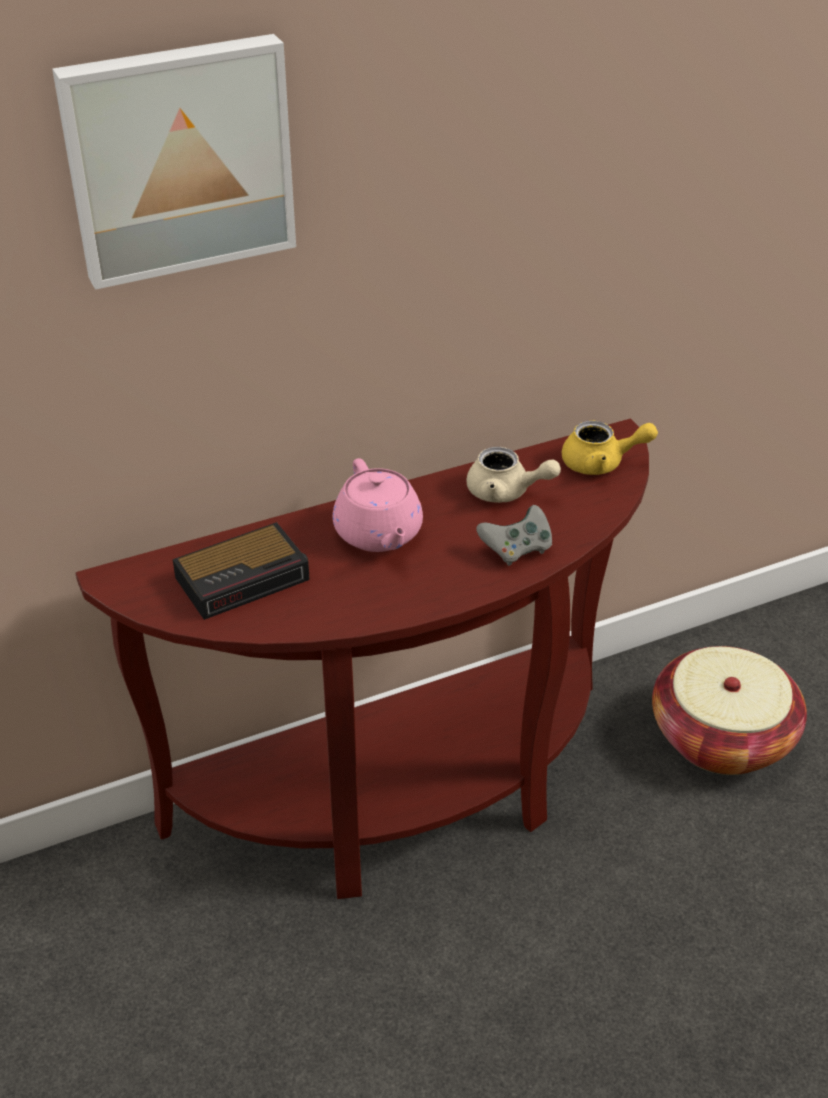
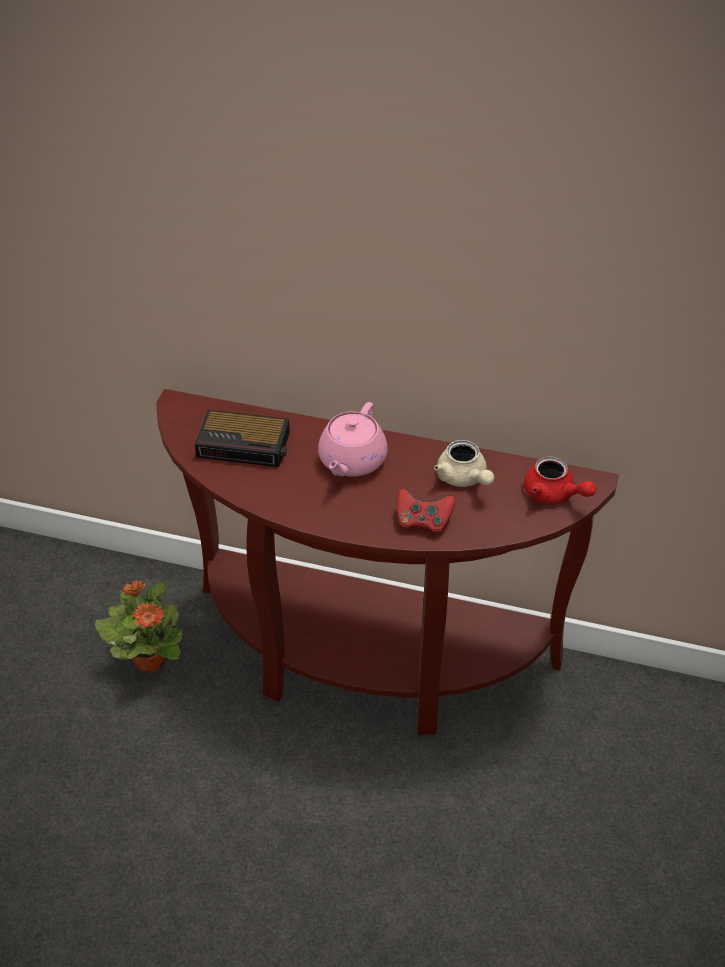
camera: 40 degrees right, 5 degrees up
picture [52,34,296,290] -> none
grey game controller [476,505,552,566] -> red game controller [397,489,455,534]
yellow teapot [562,421,658,475] -> red teapot [524,456,597,504]
basket [652,646,807,775] -> none
none -> potted plant [95,580,182,672]

